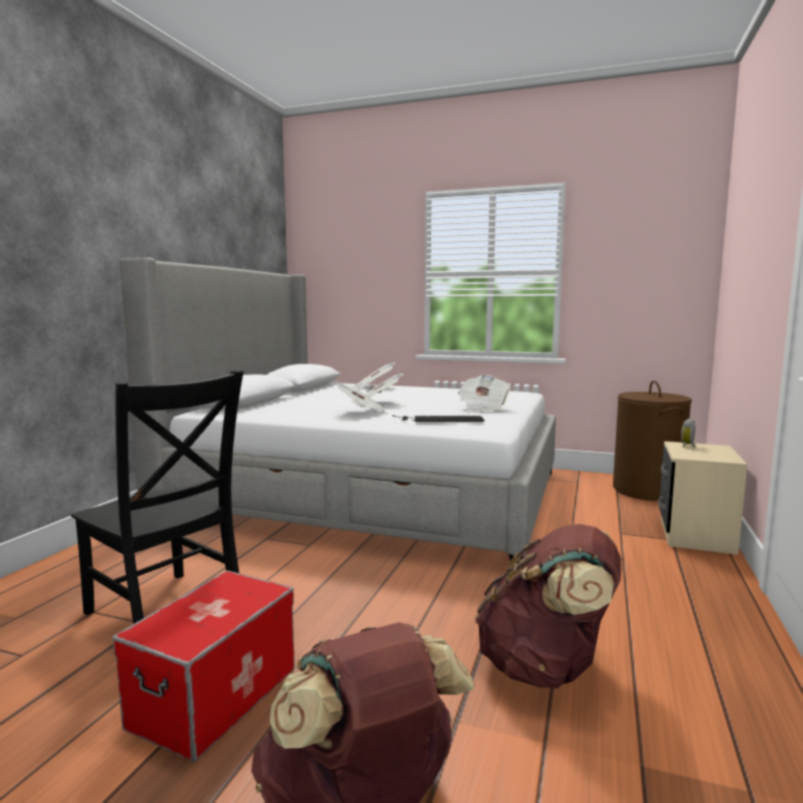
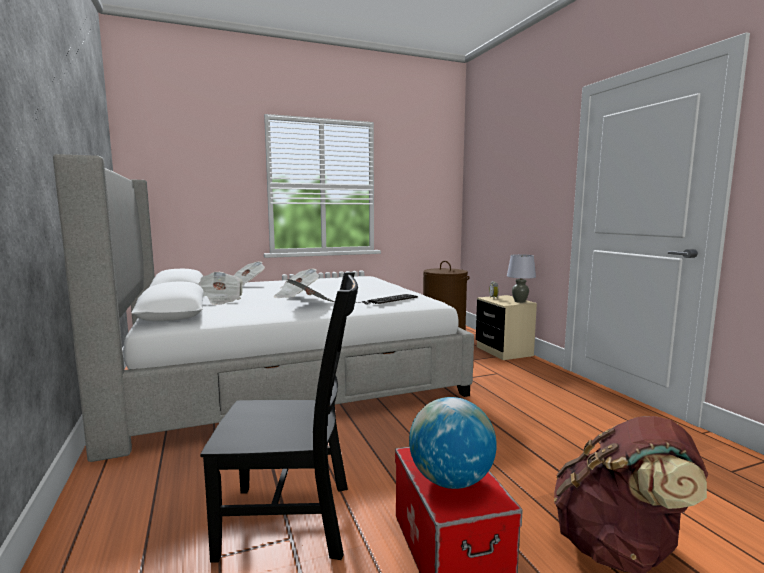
camera: 40 degrees left, 0 degrees up
newspaper [458,375,511,413] -> newspaper moved to [198,272,243,305]
brown backpack [475,524,621,688] -> none
none -> globe [409,397,497,489]
none -> grey table lamp [507,254,536,303]

